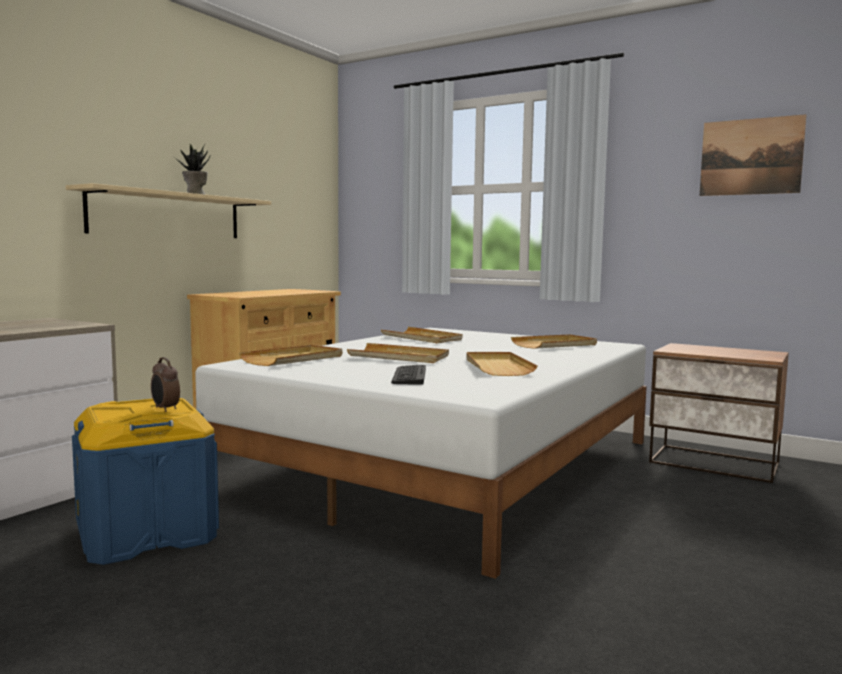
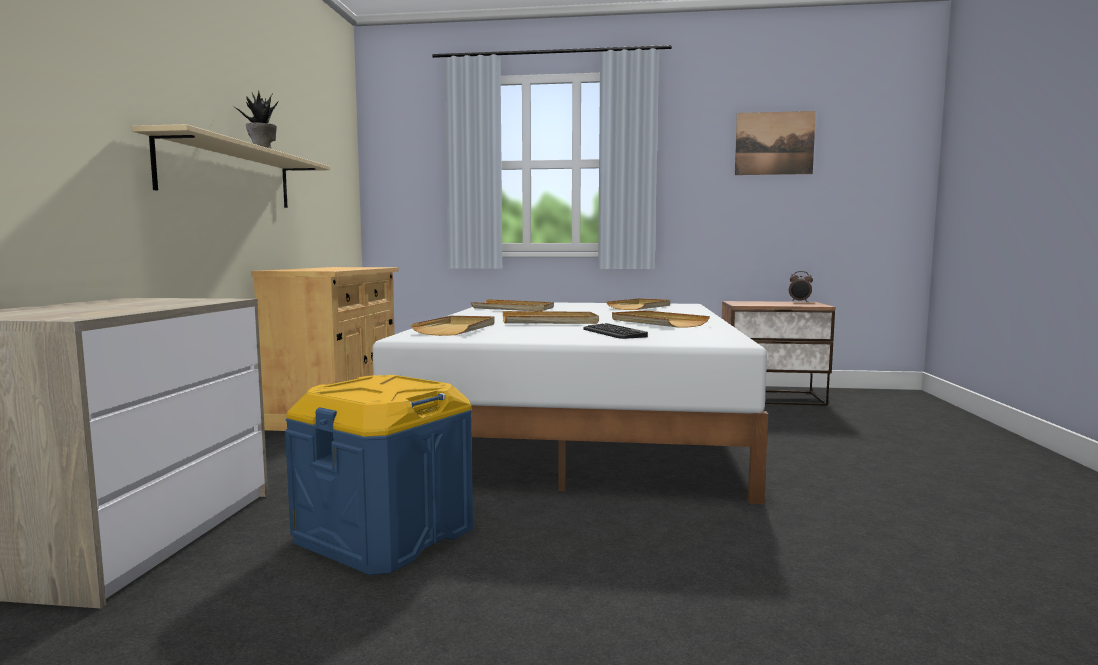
camera: 25 degrees left, 0 degrees up
alarm clock [151,357,180,412] -> alarm clock moved to [789,271,813,302]

